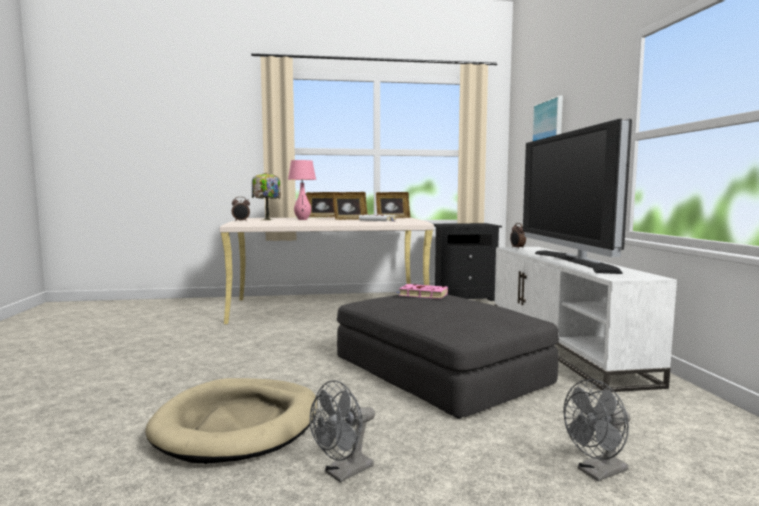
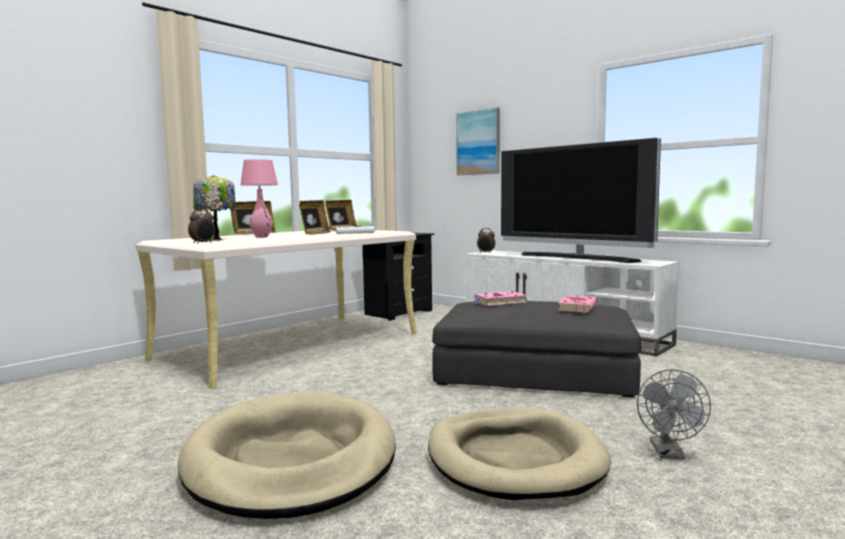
camera: 40 degrees left, 0 degrees up
grey fan [563,379,631,481] -> none
none -> beige dog bed [178,392,396,519]
none -> pink book [558,295,597,313]

